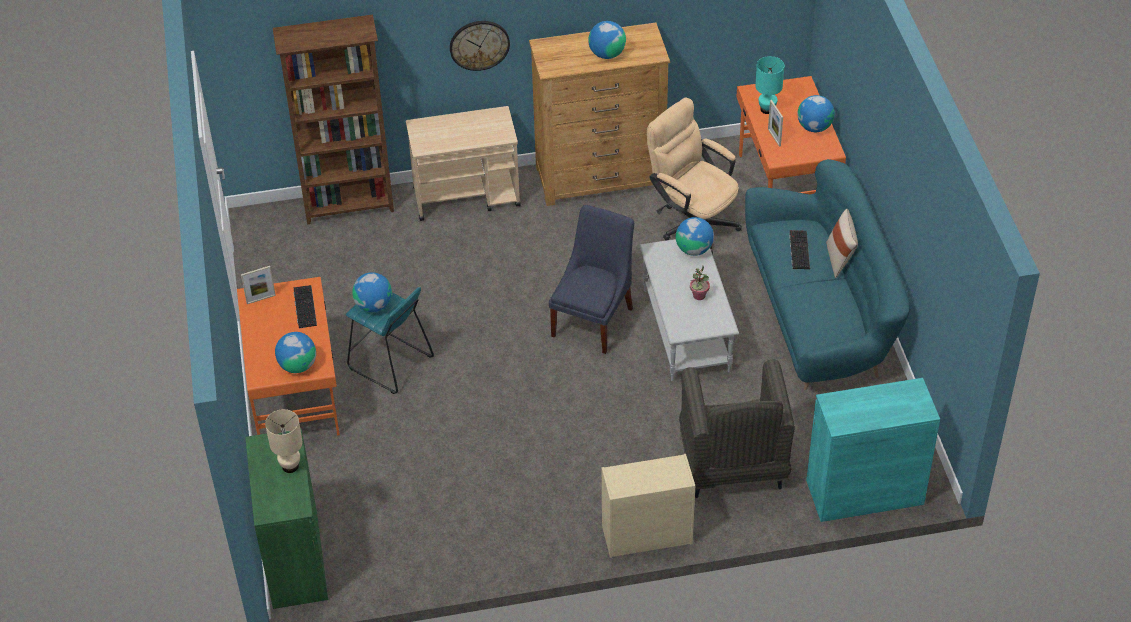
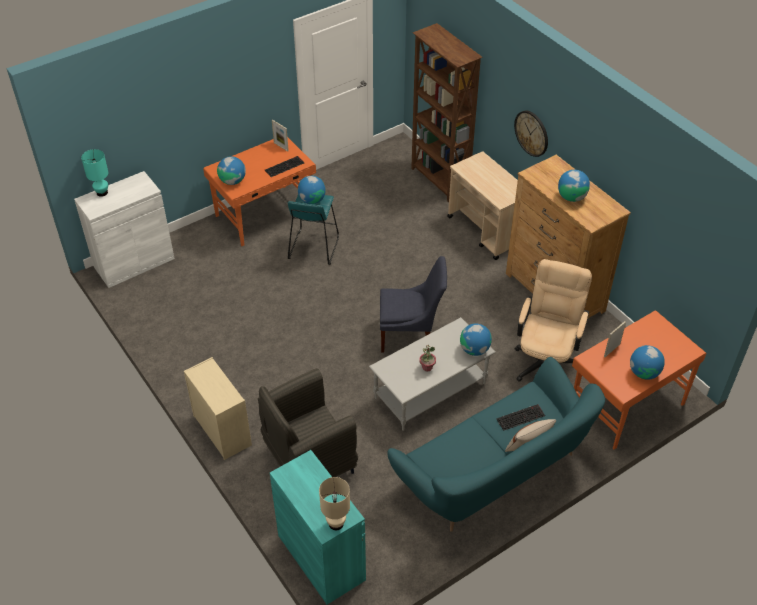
camera: 65 degrees right, 0 degrees up
green cabinet [245,428,328,609] -> white cabinet [74,171,175,288]
beige table lamp [265,409,303,473] -> beige table lamp moved to [319,477,350,530]
turquoise table lamp [755,56,784,114] -> turquoise table lamp moved to [81,149,109,197]

